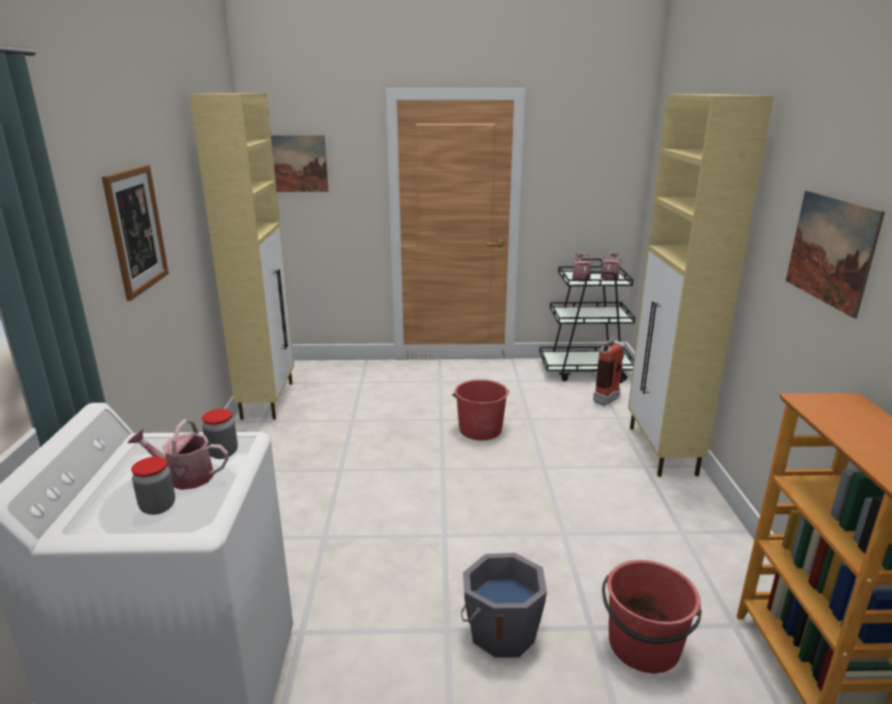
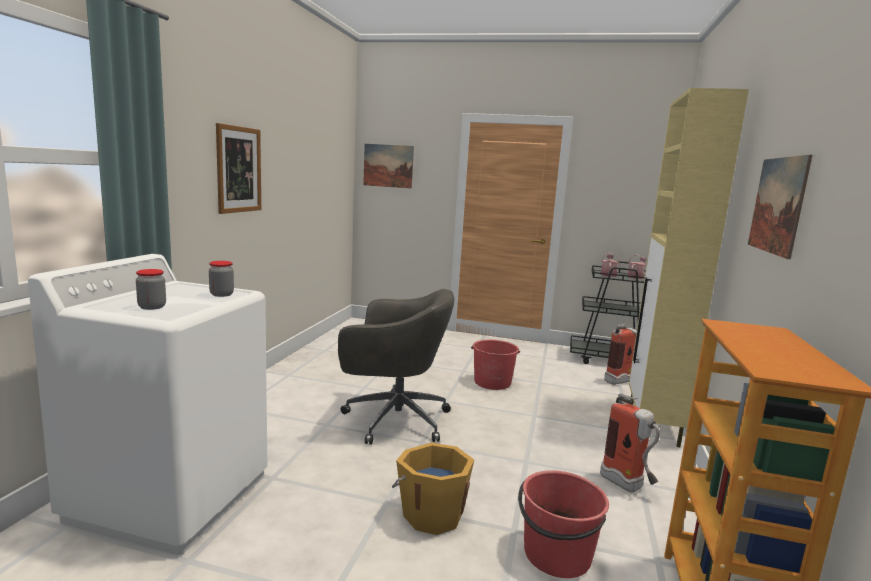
camera: 15 degrees right, 10 degrees down
watering can [128,419,229,490] -> none
beige cabinet [190,93,294,420] -> none
grey bucket [461,553,547,658] -> orange bucket [392,443,474,535]
none -> grey office chair [338,289,454,445]
none -> fire extinguisher [600,393,660,493]

